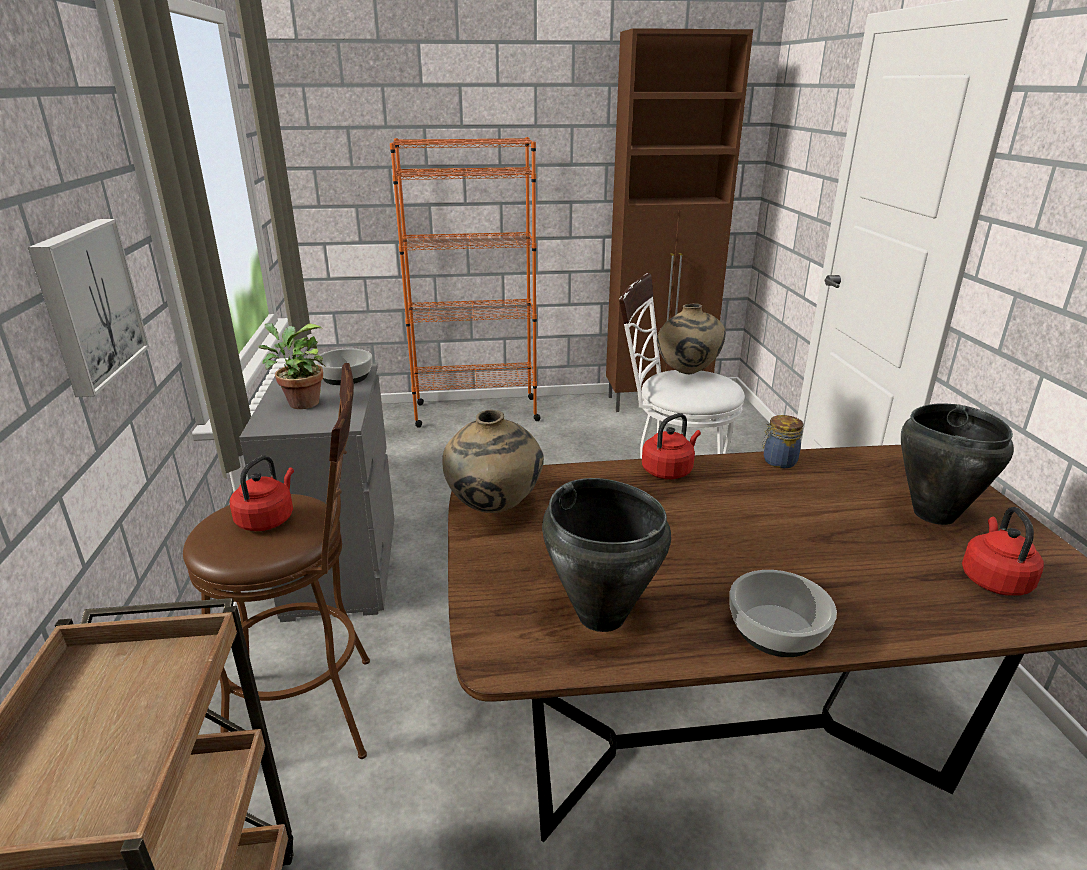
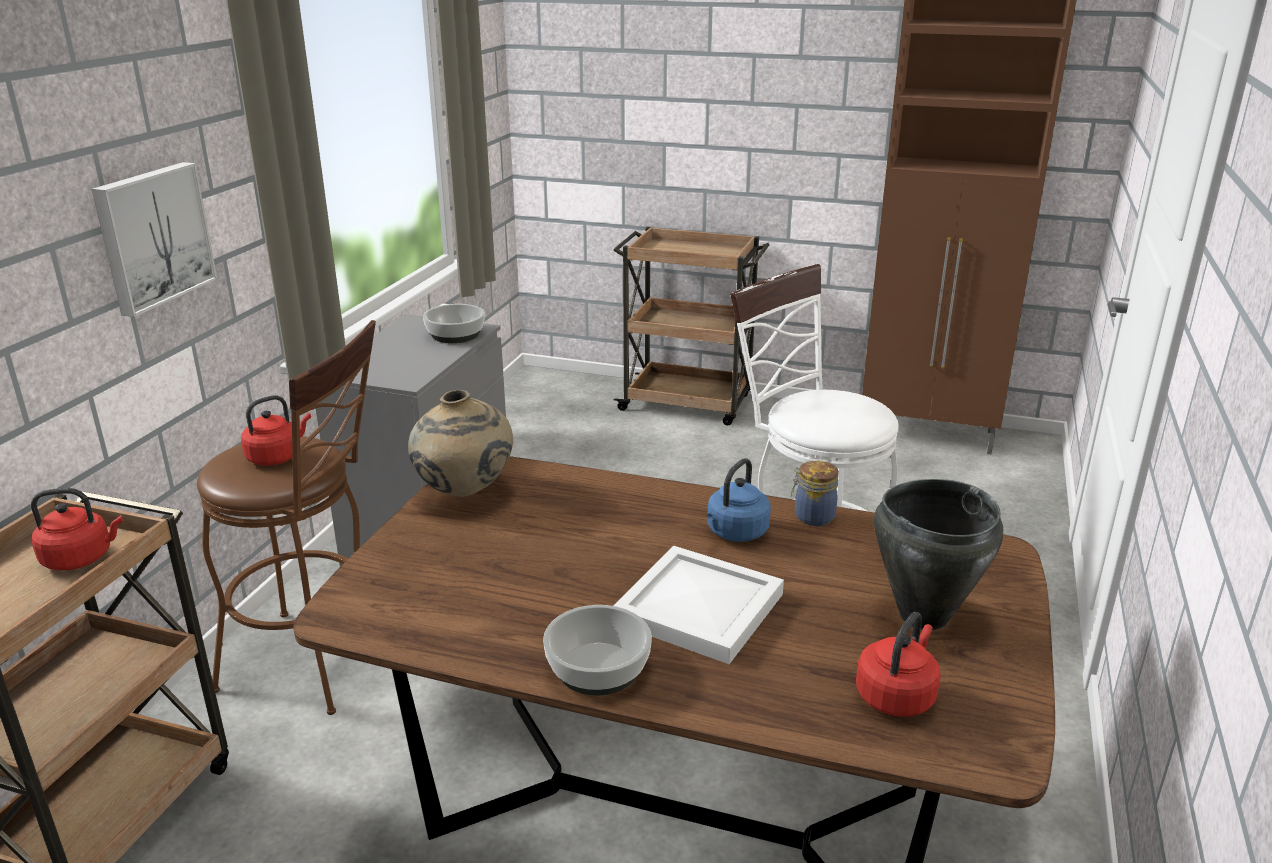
camera: 25 degrees right, 0 degrees up
potted plant [258,323,326,409] -> none
orange bookcase [390,137,541,428] -> brown cart [613,227,769,425]
black cooking pot [542,478,671,632] -> none
red kettle [642,413,701,479] -> red kettle moved to [31,488,123,571]
beige vase [657,303,726,374] -> none
none -> white tray [613,546,784,664]
none -> blue kettle [707,458,771,542]

